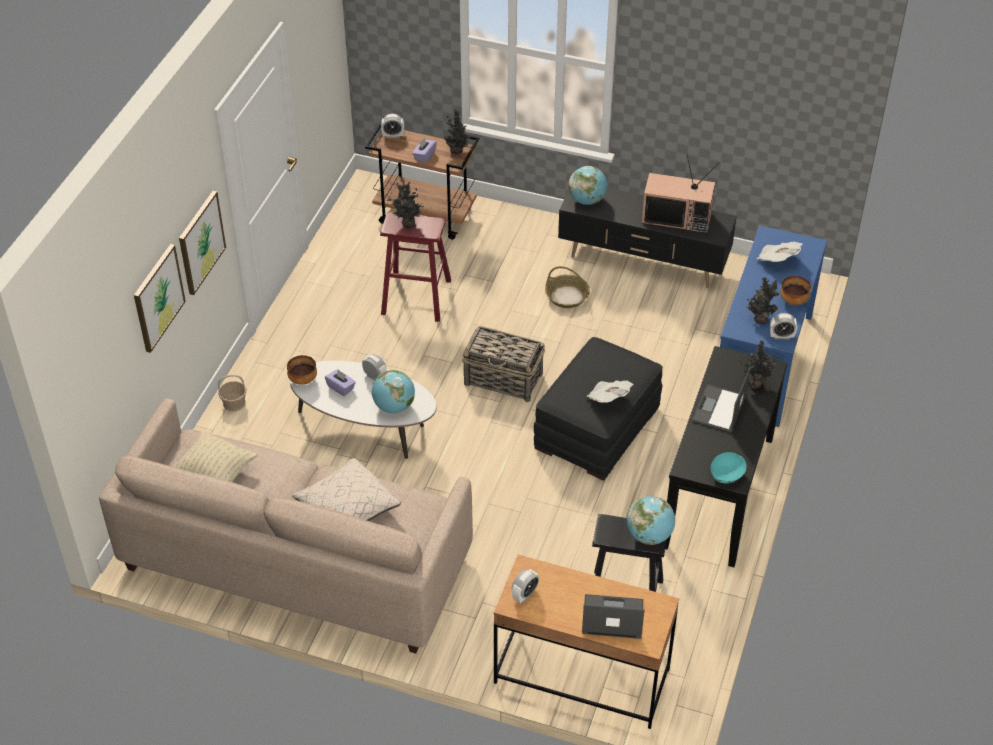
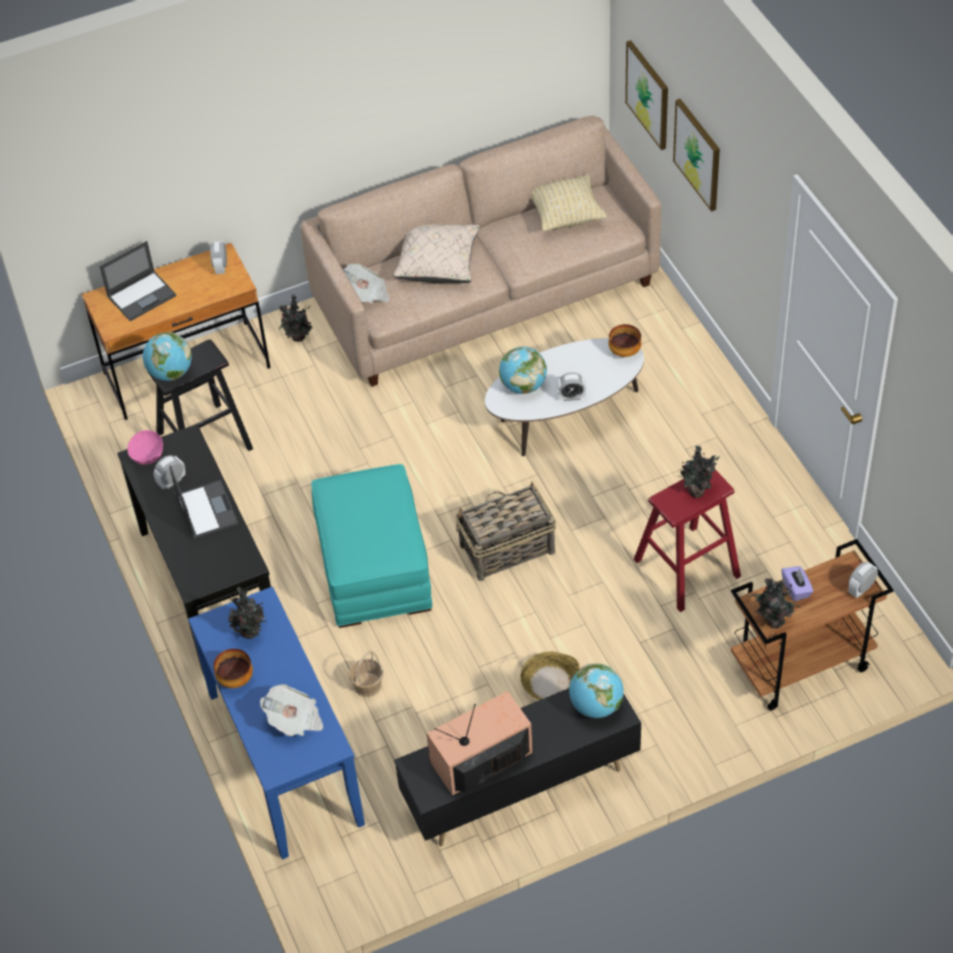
camera: 140 degrees right, 5 degrees up
picture [179,191,226,295] -> picture moved to [625,40,668,150]
basket [218,375,246,412] -> basket moved to [349,651,383,697]
purple tissue box [325,370,356,396] -> none
black ottoman [534,337,663,481] -> turquoise ottoman [311,464,432,628]
newspaper [586,380,633,403] -> newspaper moved to [344,263,389,303]
turquoise bowl [711,452,746,484] -> pink bowl [127,430,163,465]
potted plant [739,340,781,389] -> potted plant moved to [279,294,313,342]
alarm clock [770,313,797,340] -> alarm clock moved to [154,455,185,489]

